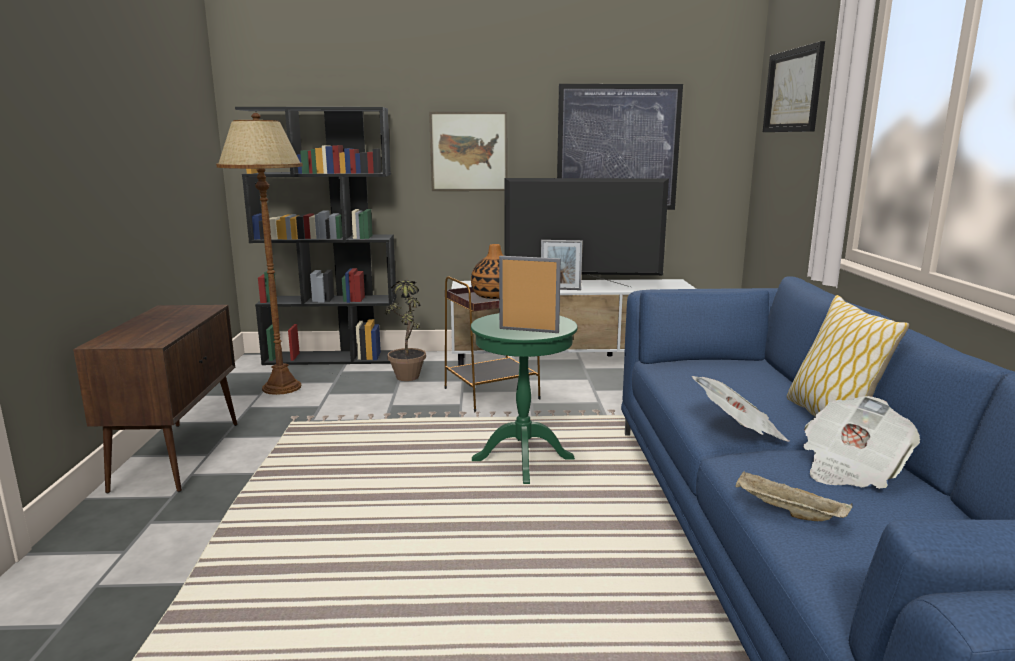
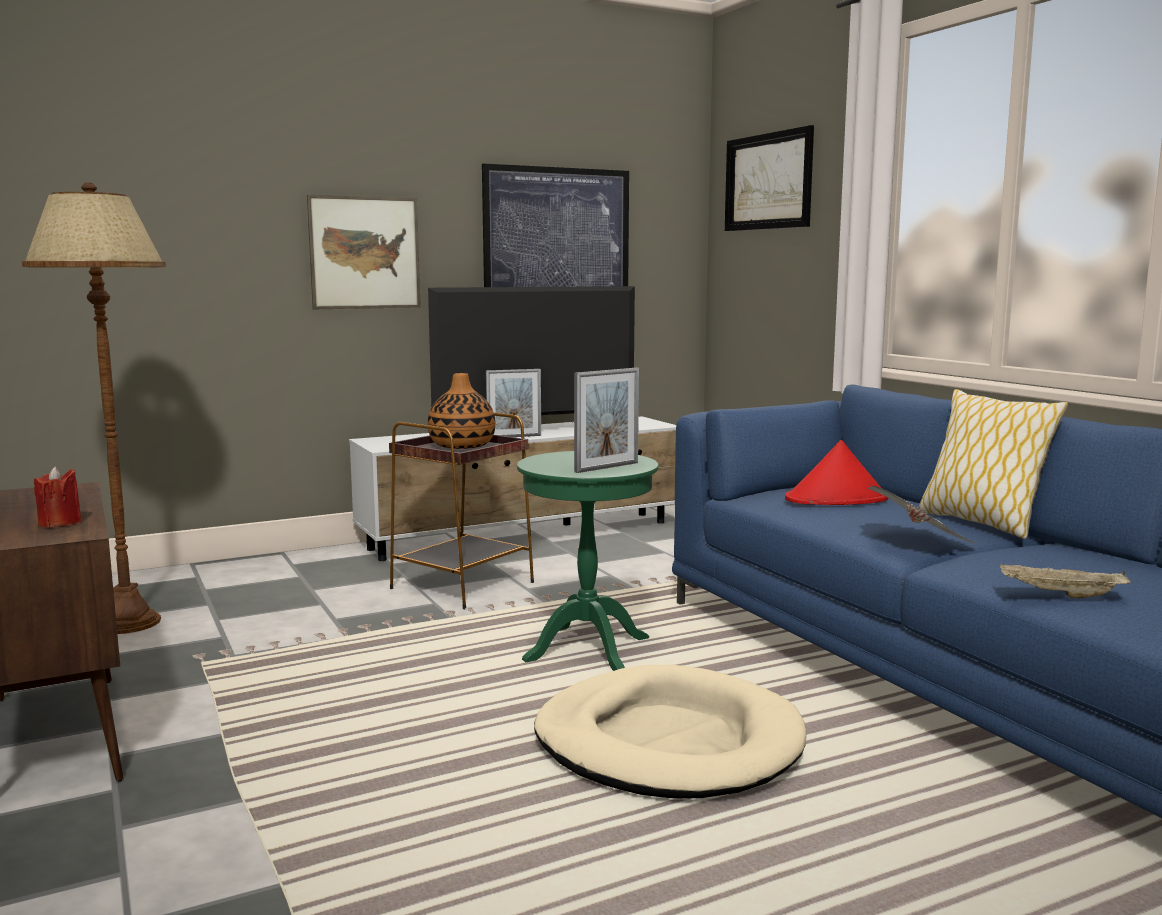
camera: 25 degrees left, 5 degrees down
black bookcase [235,107,396,365] -> none
potted plant [385,279,426,381] -> none
picture frame [499,256,561,333] -> picture frame turned 150 degrees clockwise [574,368,639,473]
newspaper [803,396,920,489] -> none
none -> red candle [34,466,82,528]
none -> beige dog bed [534,665,806,798]
none -> red hat [785,440,888,505]

